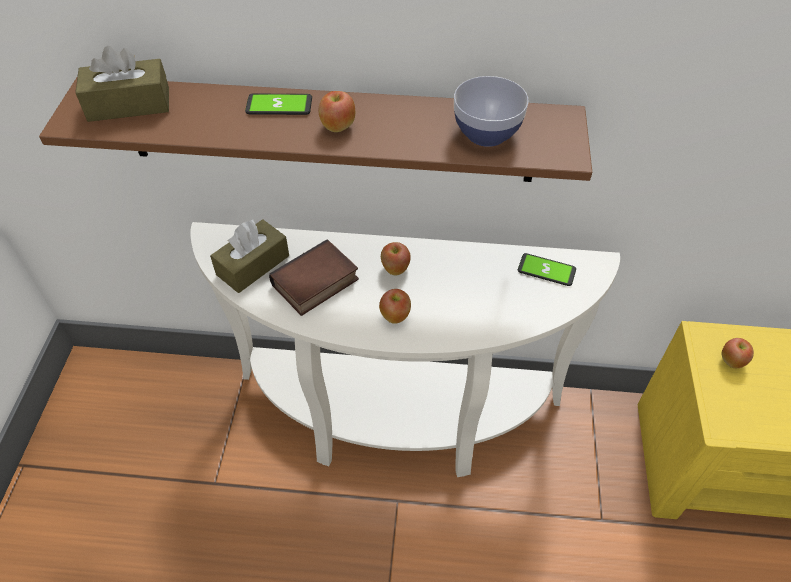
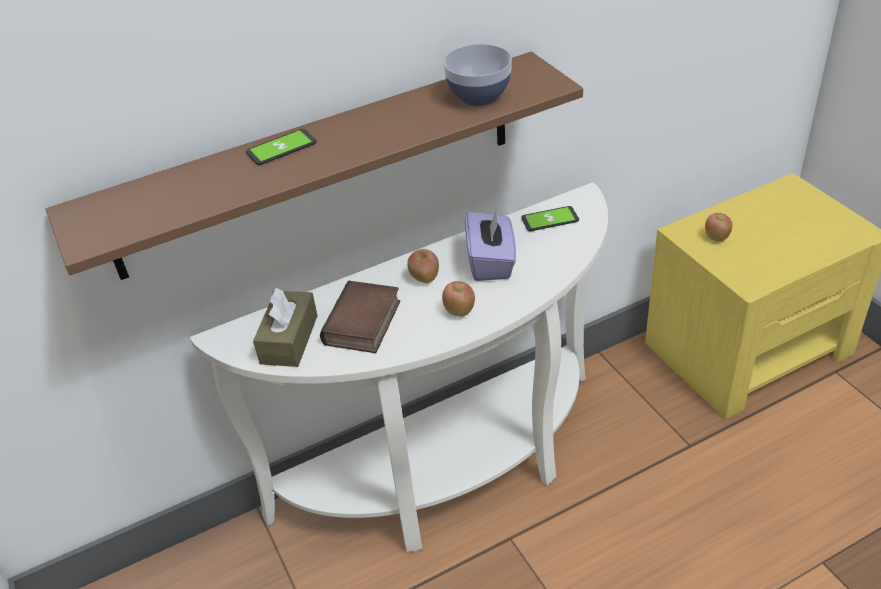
camera: 30 degrees left, 10 degrees down
brown tissue box [75,46,169,122] -> none
apple [319,91,355,132] -> none
none -> purple tissue box [465,209,516,281]

